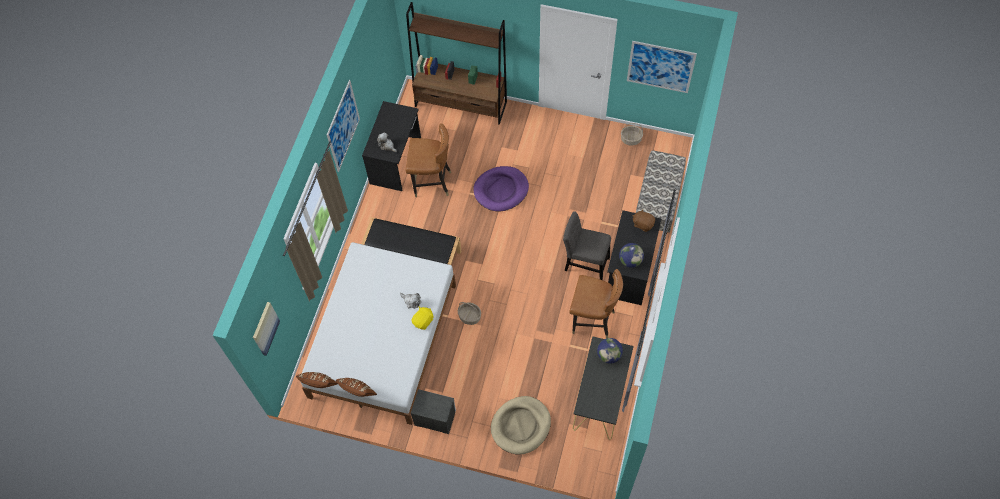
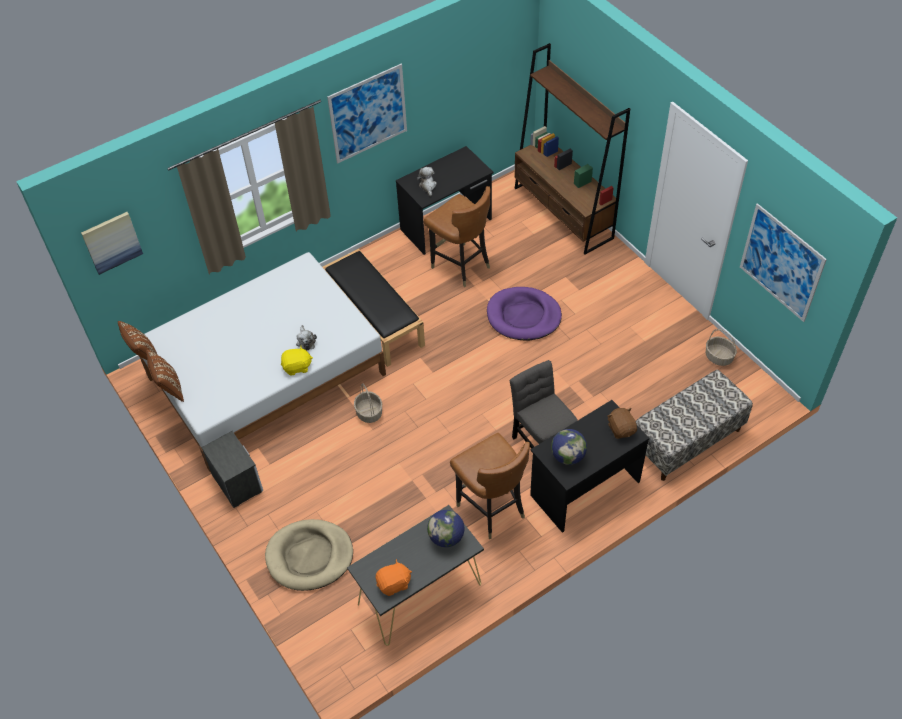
camera: 40 degrees right, 10 degrees down
none -> orange plush toy [376,559,412,596]

